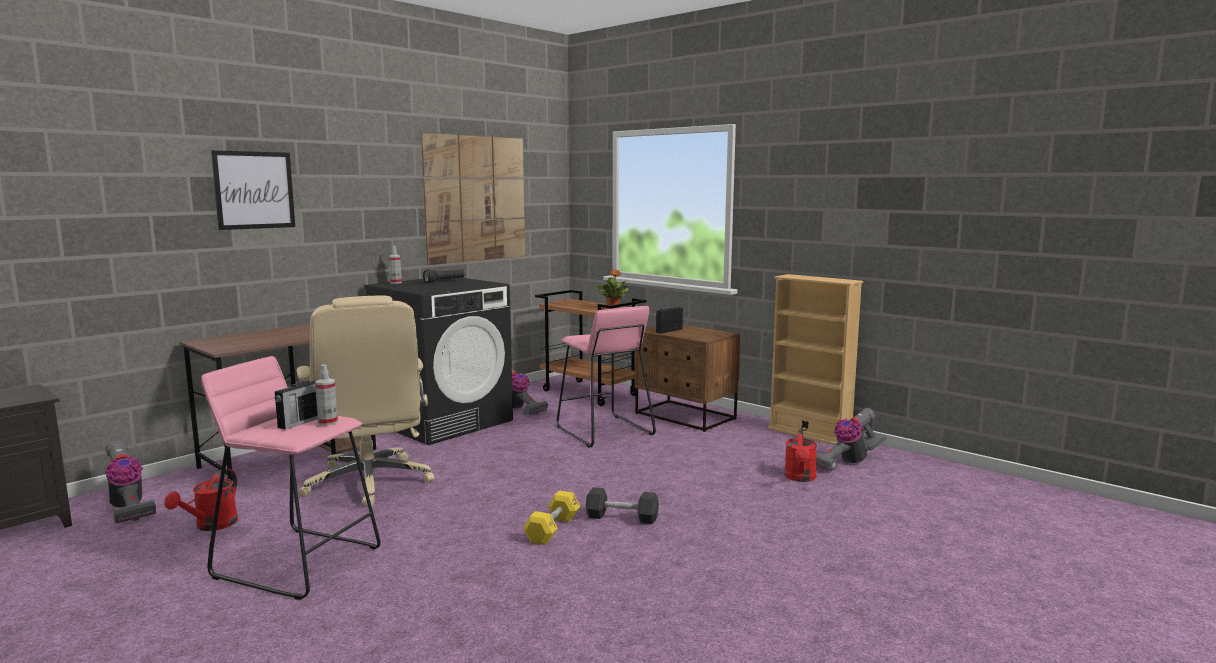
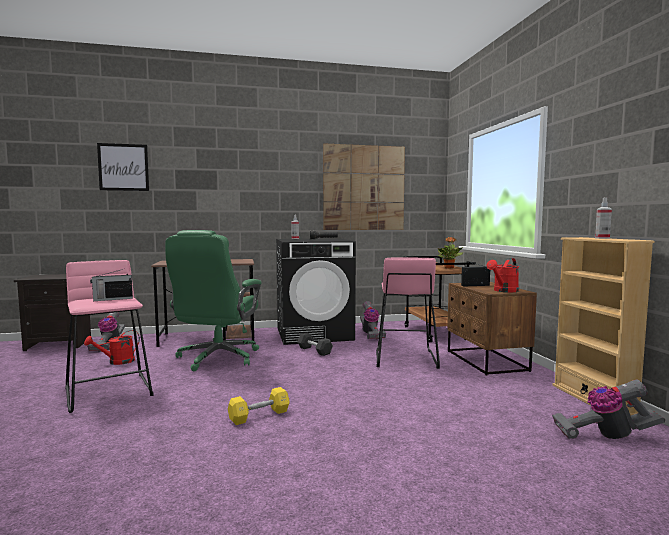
camera: 35 degrees right, 5 degrees down
picture [211,150,295,230] -> picture moved to [97,143,149,191]
beige office chair [296,296,435,506] -> green office chair [165,230,262,371]
spray bottle [315,364,338,426] -> spray bottle moved to [595,197,612,239]
black dumbbell [586,487,659,524] -> black dumbbell moved to [297,333,333,356]
red watering can [784,429,817,482] -> red watering can moved to [487,258,519,292]

